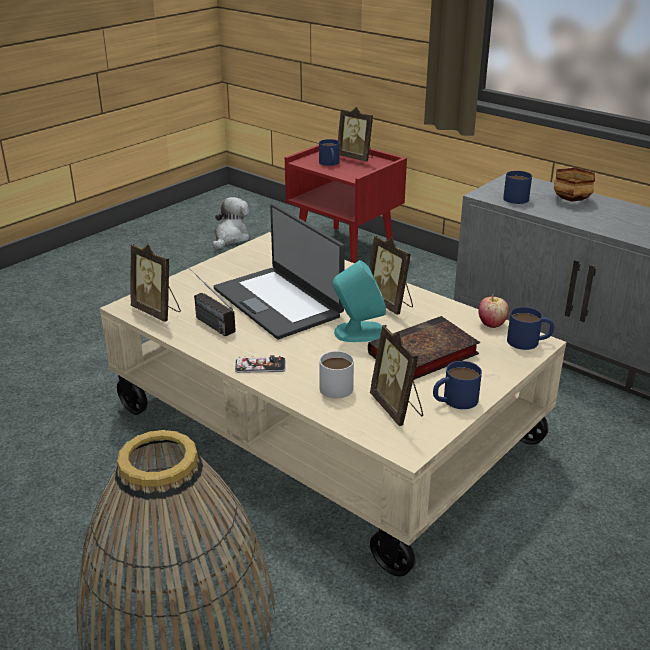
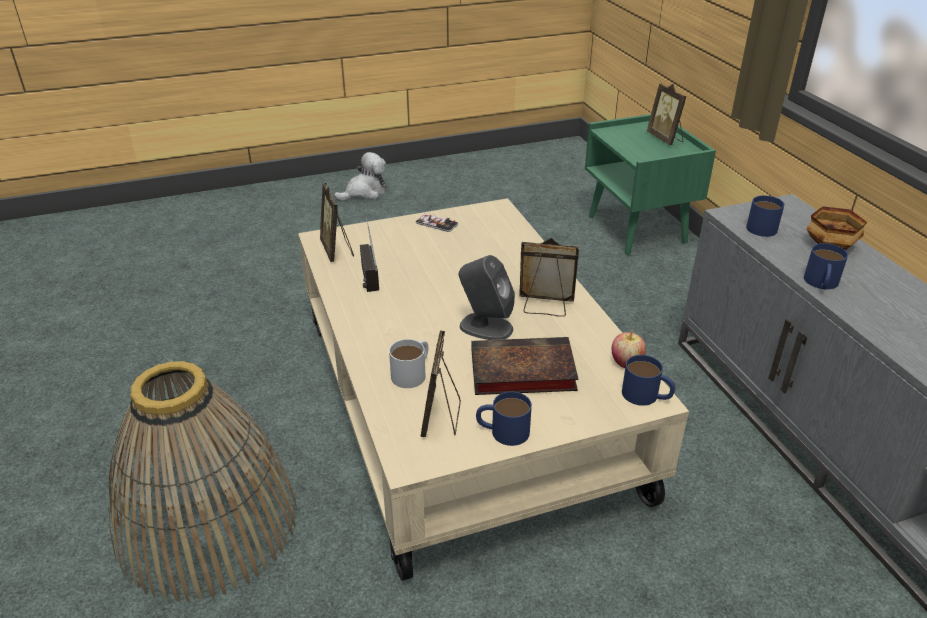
camera: 30 degrees right, 5 degrees up
plush toy [212,197,249,249] -> plush toy moved to [334,152,386,201]
laptop [213,204,345,339] -> none
phone [235,355,285,373] -> phone moved to [415,214,458,232]
red nightstand [285,139,407,263] -> green nightstand [585,114,716,255]
blue mug [319,139,340,166] -> blue mug moved to [804,243,848,289]
turquoise speaker [333,260,386,342] -> grey speaker [459,255,515,340]
picture frame [369,235,413,315] -> picture frame turned 105 degrees clockwise [519,238,579,317]

